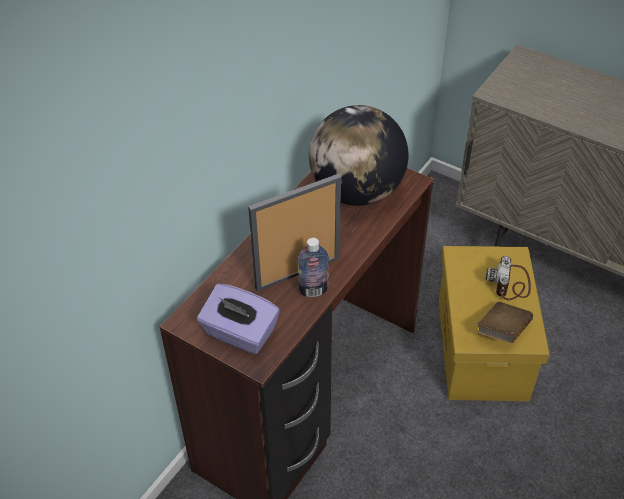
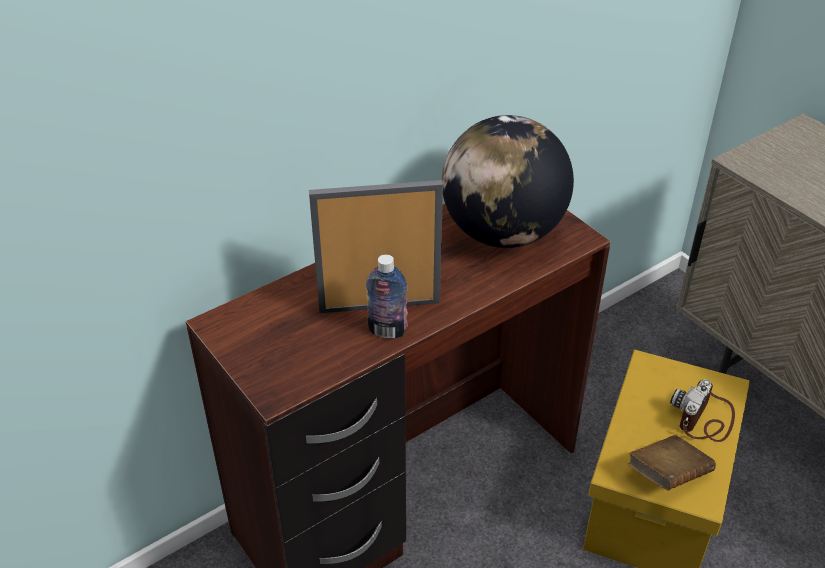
camera: 20 degrees right, 5 degrees down
purple tissue box [197,284,280,354] -> none

